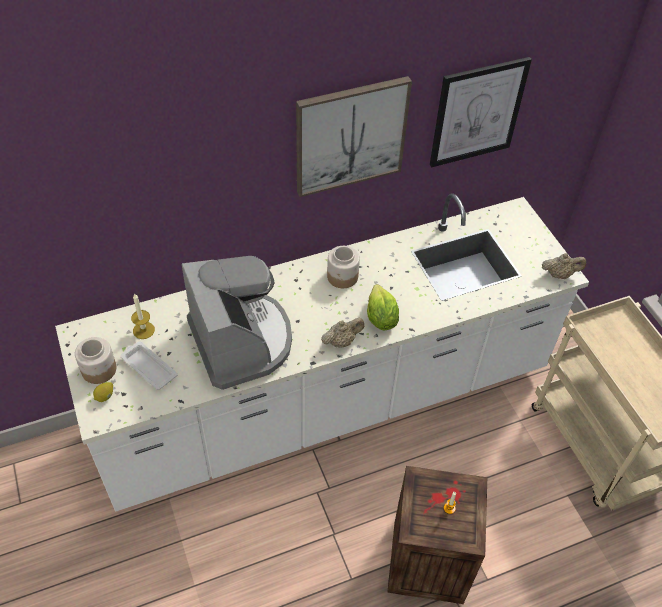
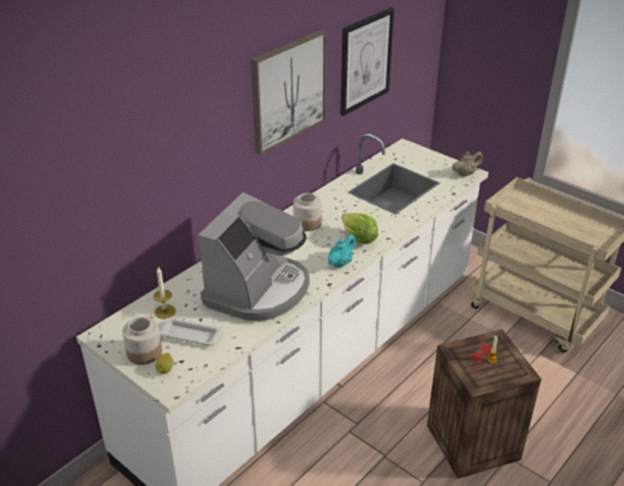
camera: 25 degrees left, 15 degrees down
coffee machine [182,256,292,390] -> coffee machine turned 75 degrees clockwise [198,192,310,321]
beige teapot [321,318,364,348] -> turquoise teapot [328,235,356,268]

